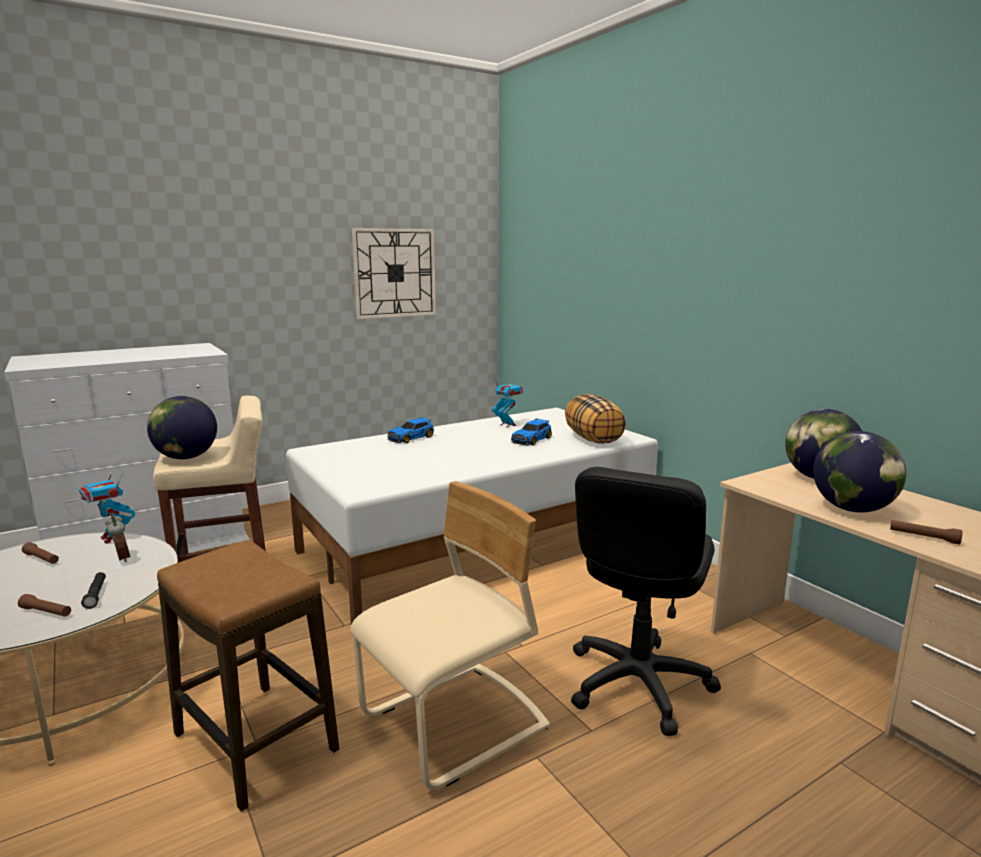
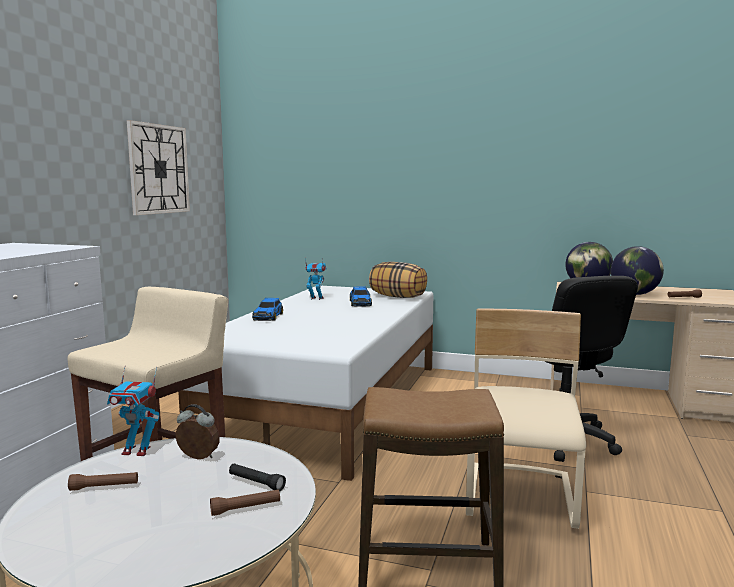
camera: 40 degrees left, 5 degrees down
globe [147,396,217,459] -> none

